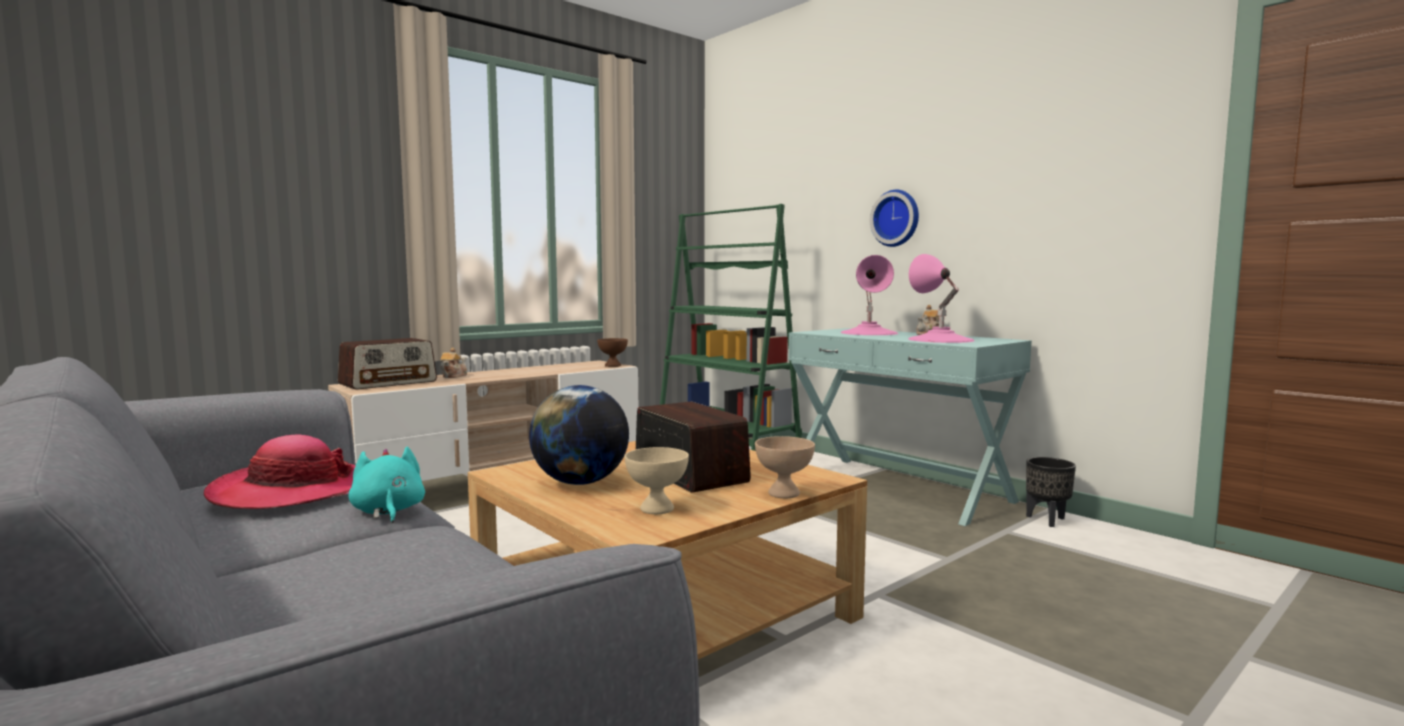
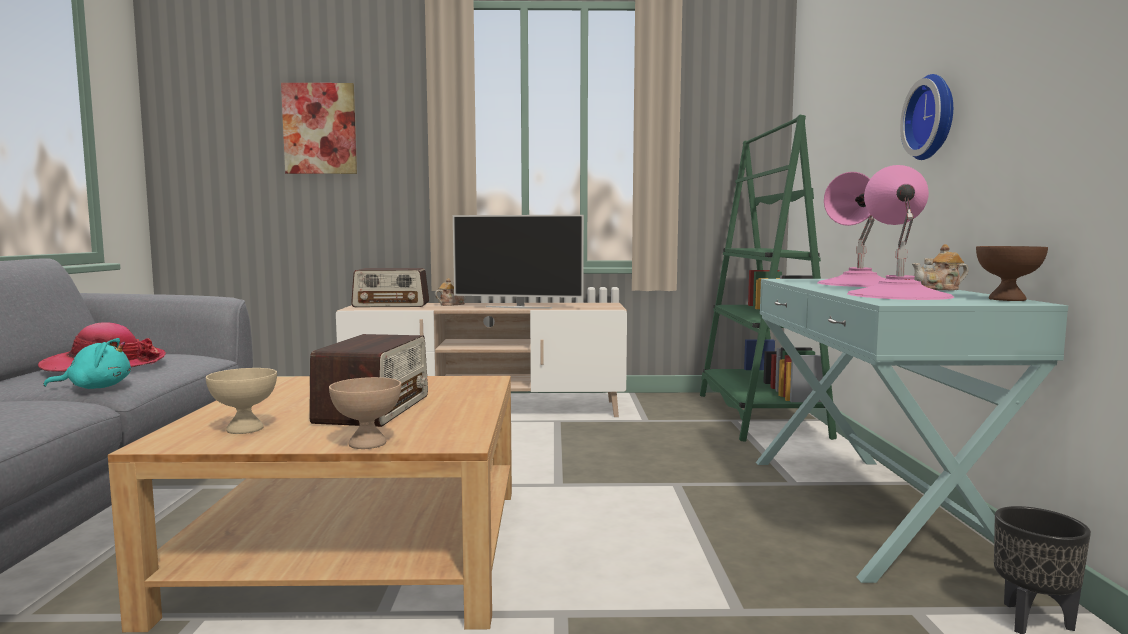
camera: 40 degrees right, 0 degrees up
turquoise plush toy [349,446,425,523] -> turquoise plush toy turned 60 degrees clockwise [43,338,131,389]
globe [529,385,629,485] -> none
brown bowl [597,338,628,367] -> brown bowl moved to [976,246,1048,301]
none -> picture [281,83,357,174]
none -> television [453,215,584,308]

